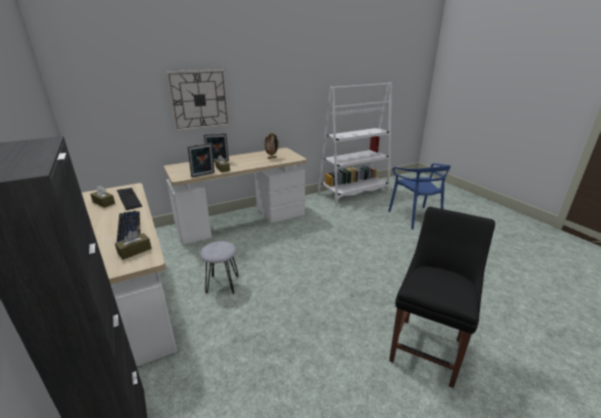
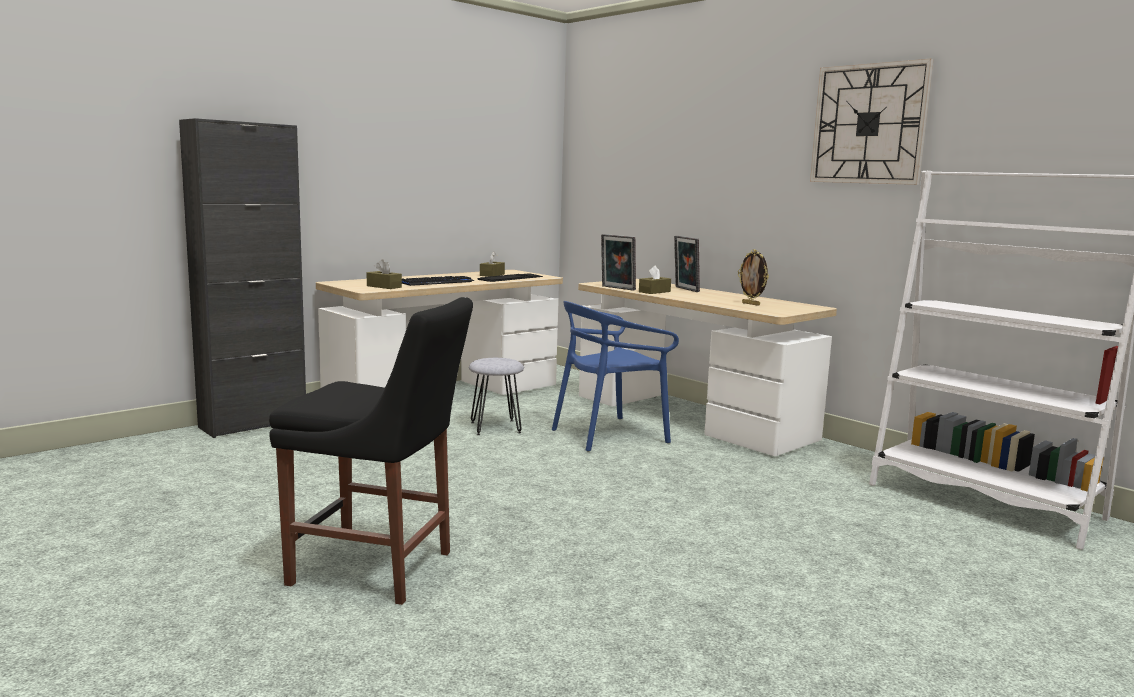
camera: 75 degrees right, 15 degrees down
wall clock [166,69,230,131] -> wall clock moved to [810,59,934,185]
blue chair [388,163,451,229] -> blue chair moved to [552,301,679,452]

